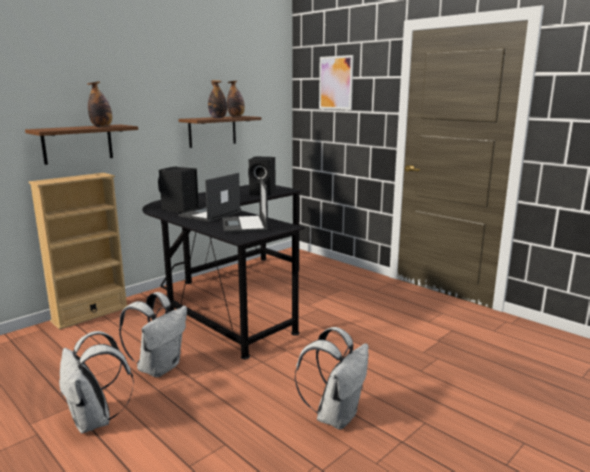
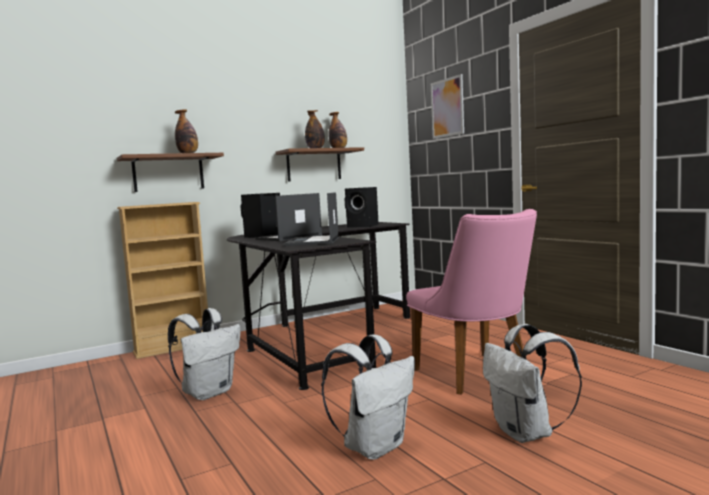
camera: 15 degrees right, 10 degrees down
white backpack [59,331,134,434] -> white backpack moved to [483,324,582,443]
none -> pink chair [406,209,537,394]

